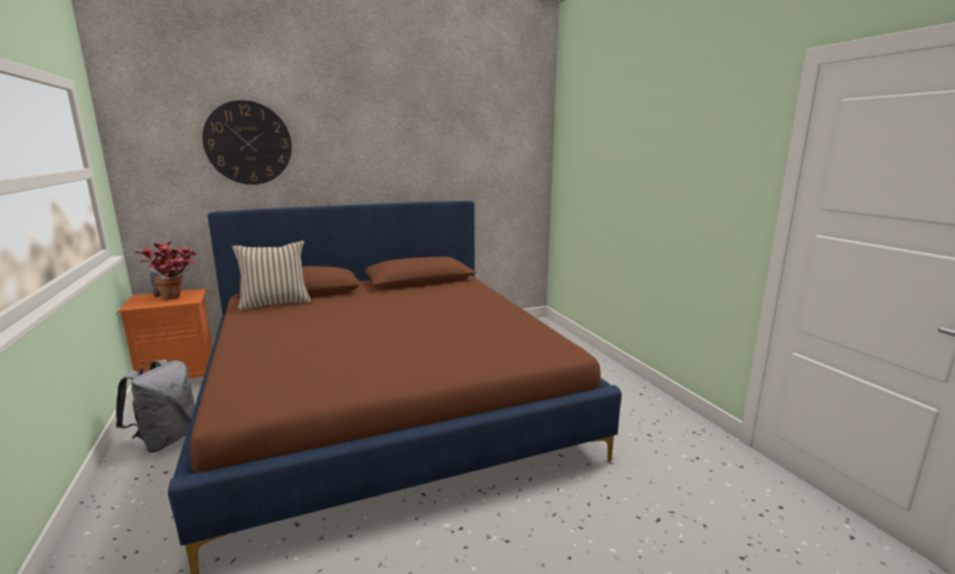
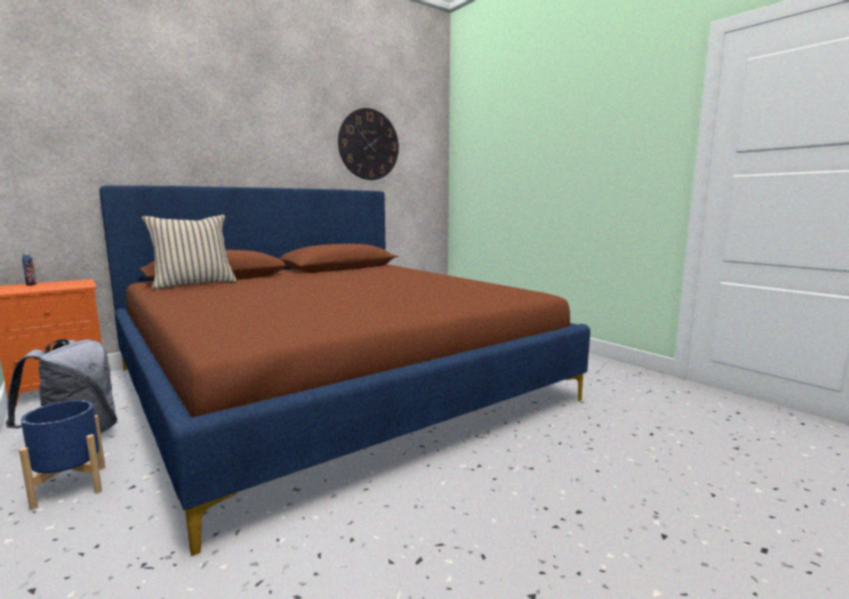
camera: 15 degrees left, 5 degrees down
potted plant [135,242,196,300] -> none
wall clock [202,100,292,185] -> wall clock moved to [338,108,399,180]
none -> blue planter [19,400,105,510]

